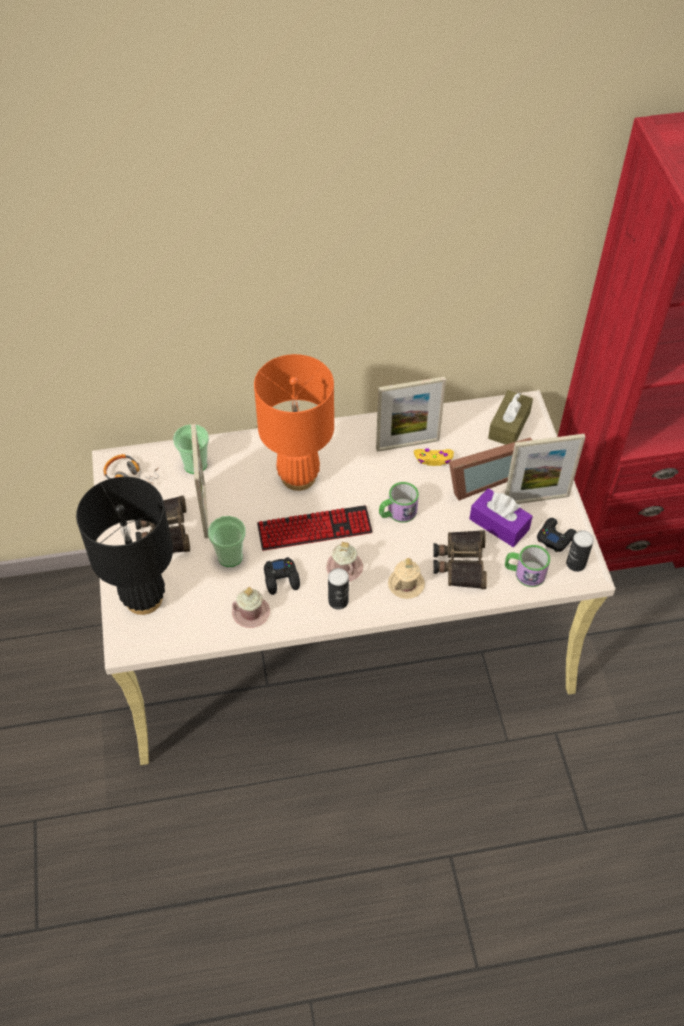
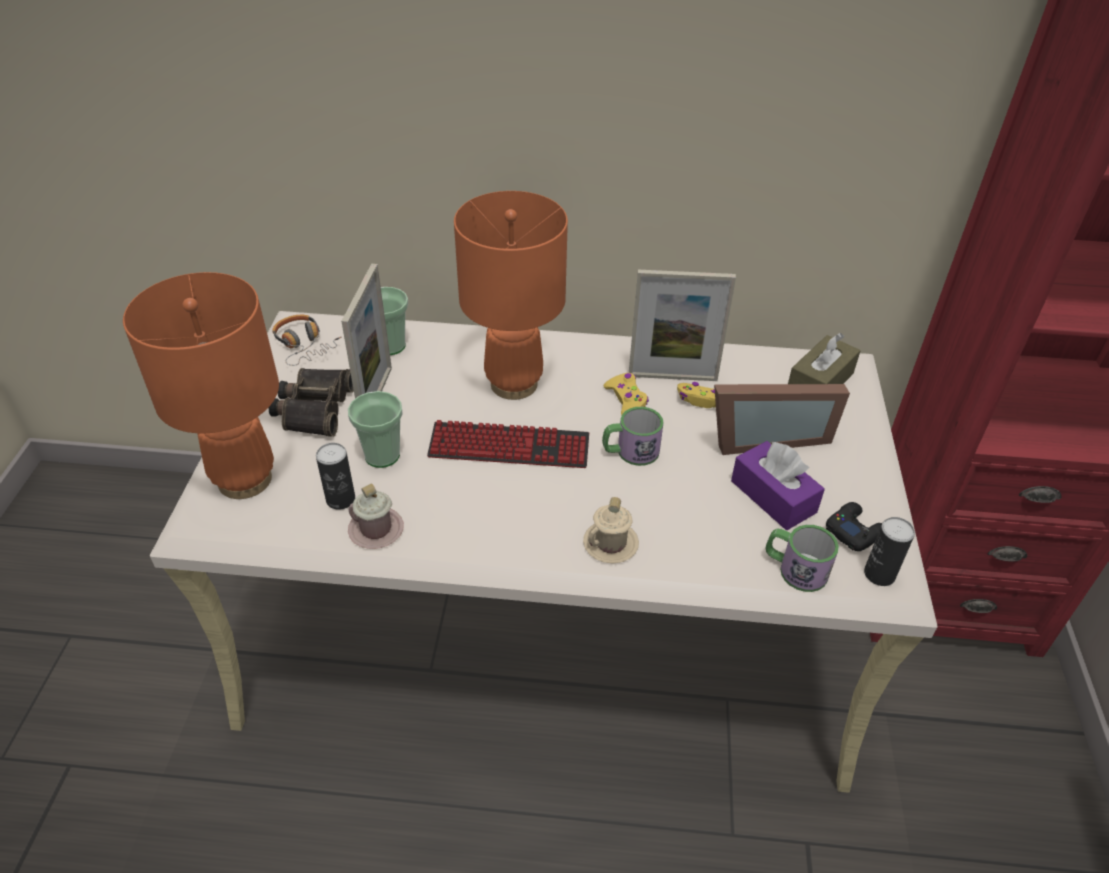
camera: 15 degrees right, 10 degrees down
black table lamp [76,477,173,615] -> orange table lamp [123,272,279,499]
black game controller [264,557,300,595] -> none
pink mug [326,542,363,581] -> none
can [328,568,349,610] -> can moved to [316,443,355,510]
binoculars [433,530,487,589] -> none
picture frame [505,434,585,504] -> none
none -> yellow game controller [604,373,649,416]

